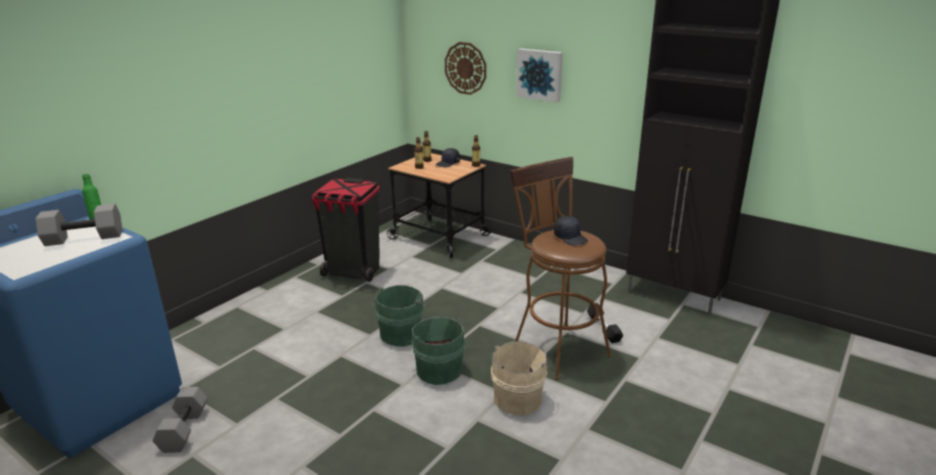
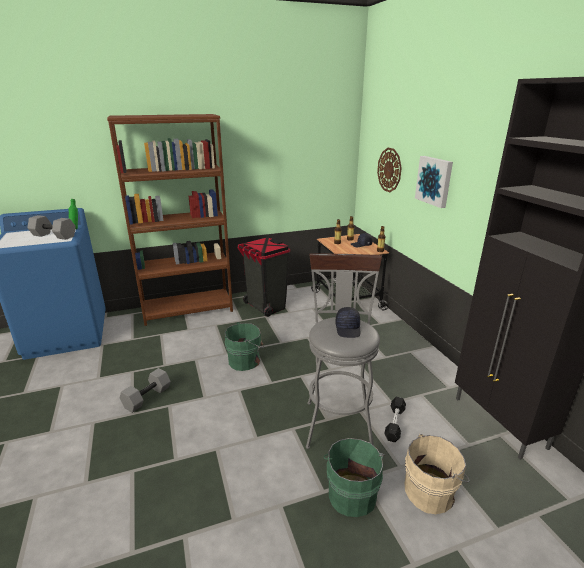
camera: 35 degrees right, 0 degrees up
grey dumbbell [153,387,208,453] -> grey dumbbell moved to [120,368,171,413]
green bucket [407,317,465,385] -> green bucket moved to [323,438,384,517]
beige bucket [491,341,552,416] -> beige bucket moved to [404,434,470,514]
brown stool [510,157,612,380] -> grey stool [306,254,382,449]
none -> brown bookcase [107,114,233,326]

